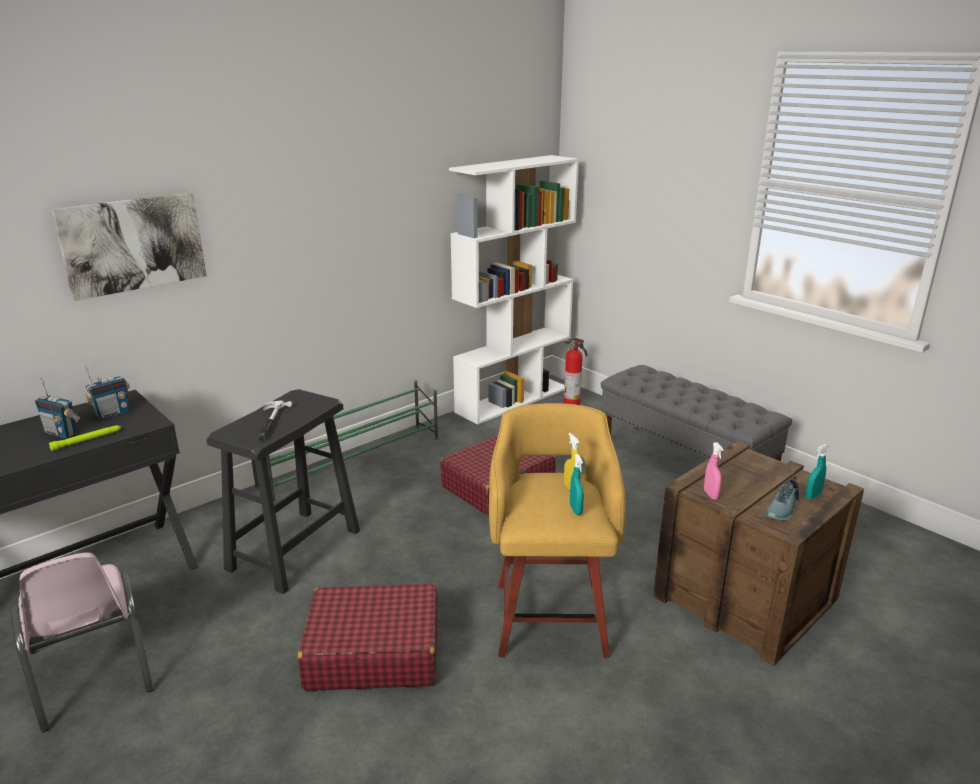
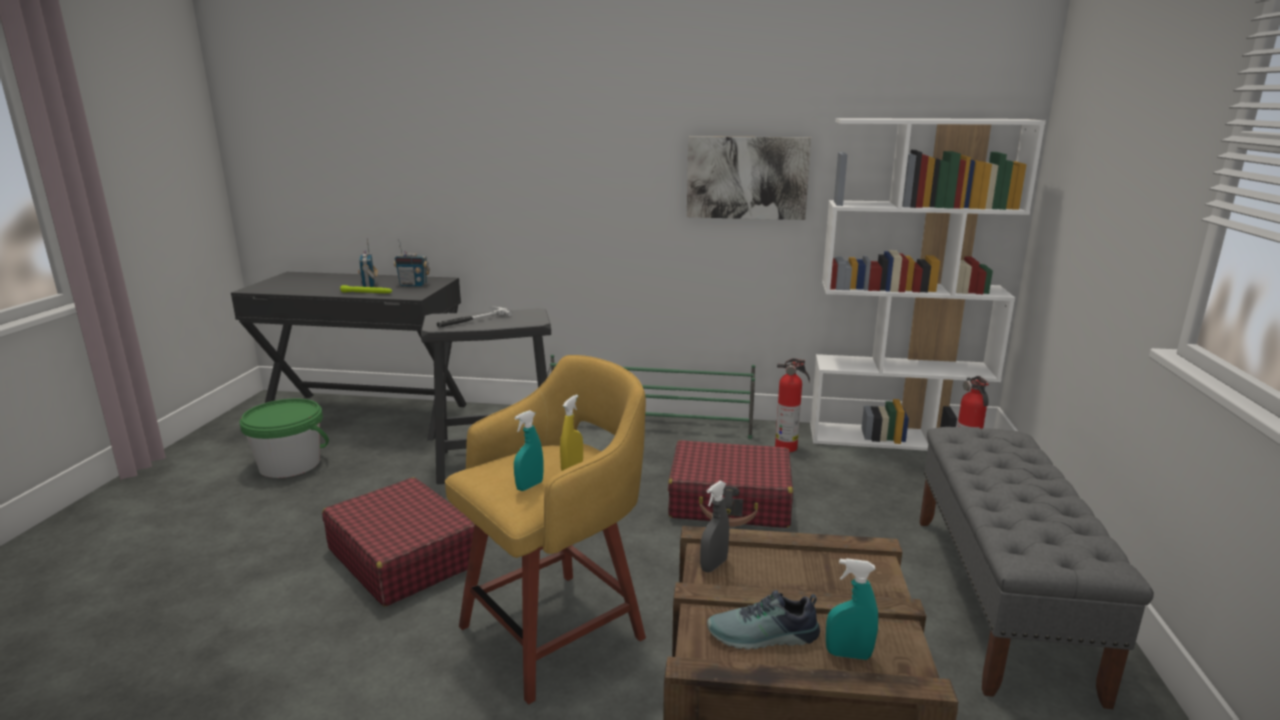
camera: 50 degrees right, 5 degrees down
pink chair [10,552,154,732] -> green bucket [240,398,329,478]
picture [51,192,207,301] -> picture moved to [687,136,811,220]
pink spray bottle [704,442,724,500] -> grey spray bottle [700,481,729,572]
none -> fire extinguisher [775,358,810,452]

